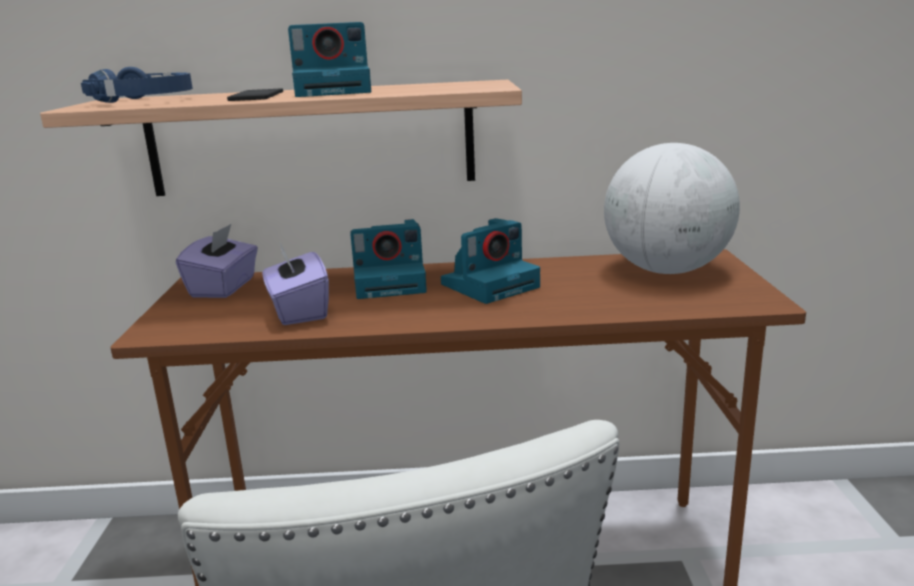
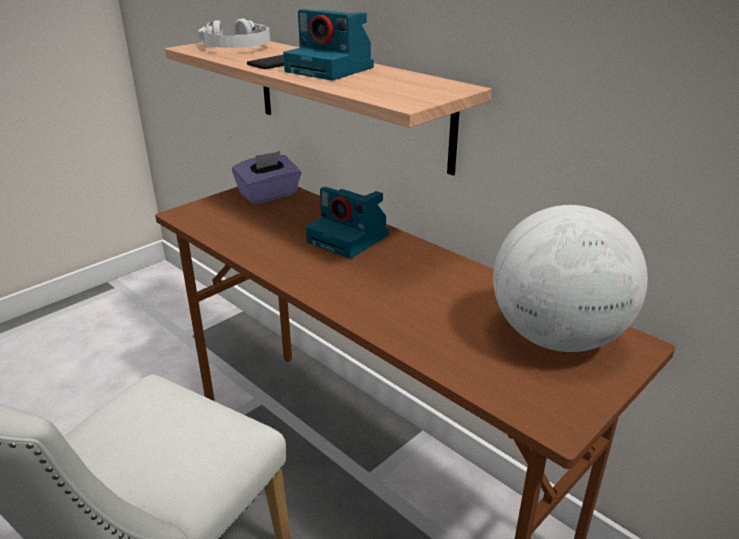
camera: 45 degrees right, 10 degrees up
blue headphones [81,67,193,103] -> white headphones [199,18,270,48]
purple tissue box [262,243,329,325] -> none
camera [441,218,540,304] -> none

